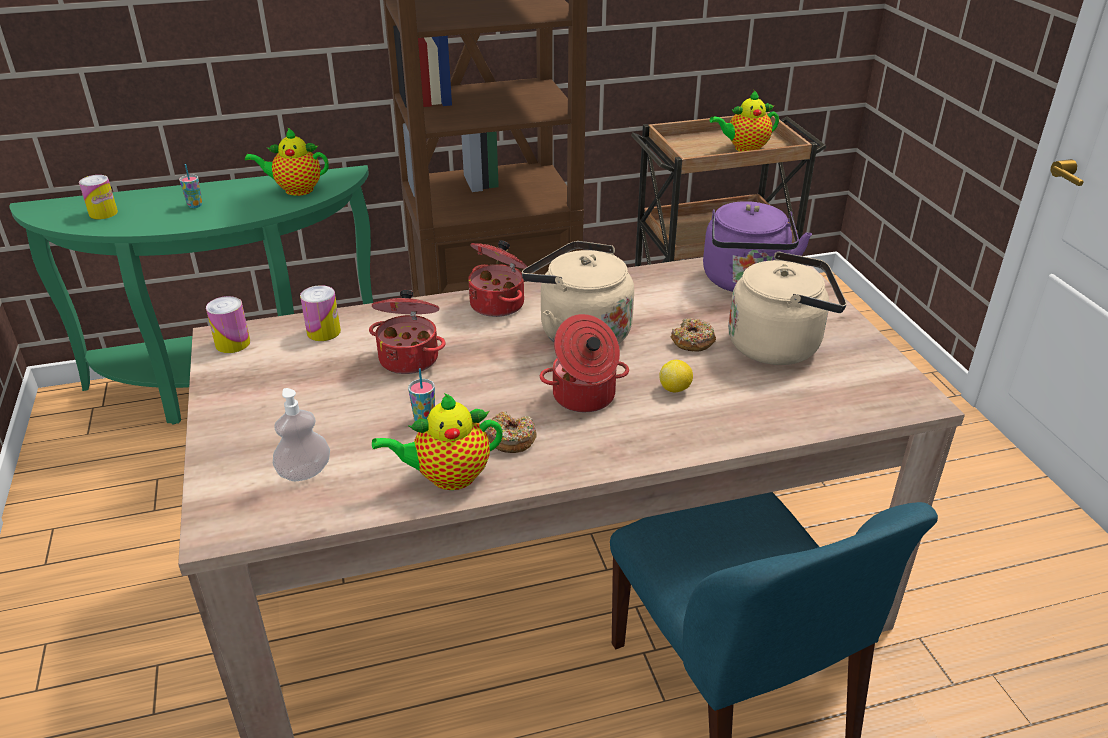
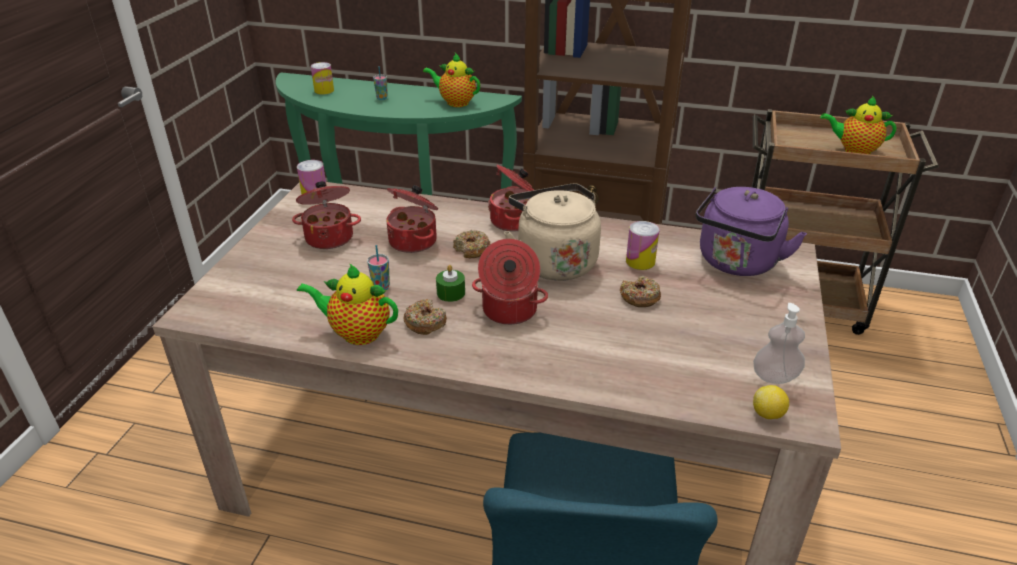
camera: 30 degrees right, 0 degrees up
soap dispenser [273,388,330,481] -> soap dispenser moved to [753,303,805,384]
can [300,285,341,341] -> can moved to [626,221,659,270]
lemon [659,360,693,392] -> lemon moved to [753,385,789,419]
beige kettle [728,252,847,365] -> none
none -> cooking pot [292,181,361,249]
none -> green candle [436,265,465,302]
none -> donut [453,230,490,258]

